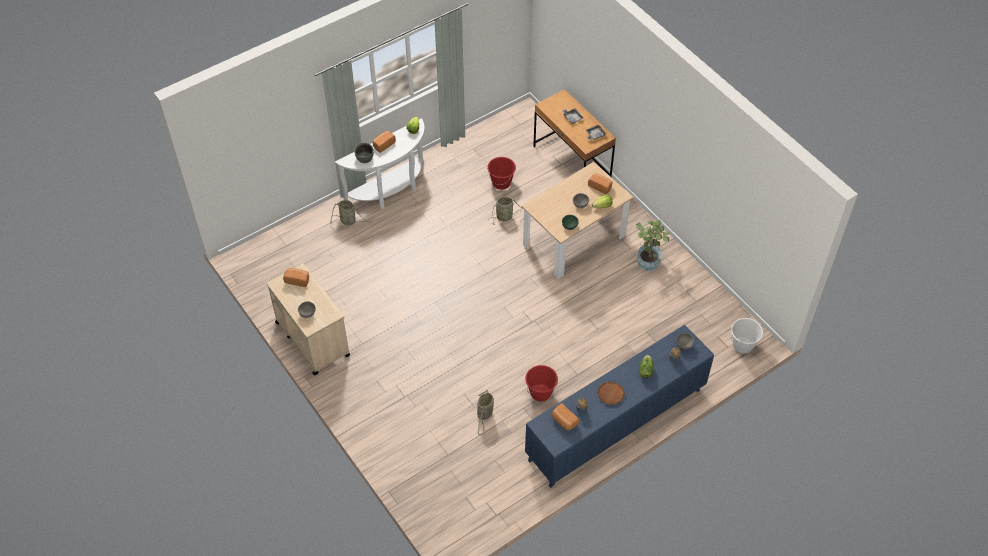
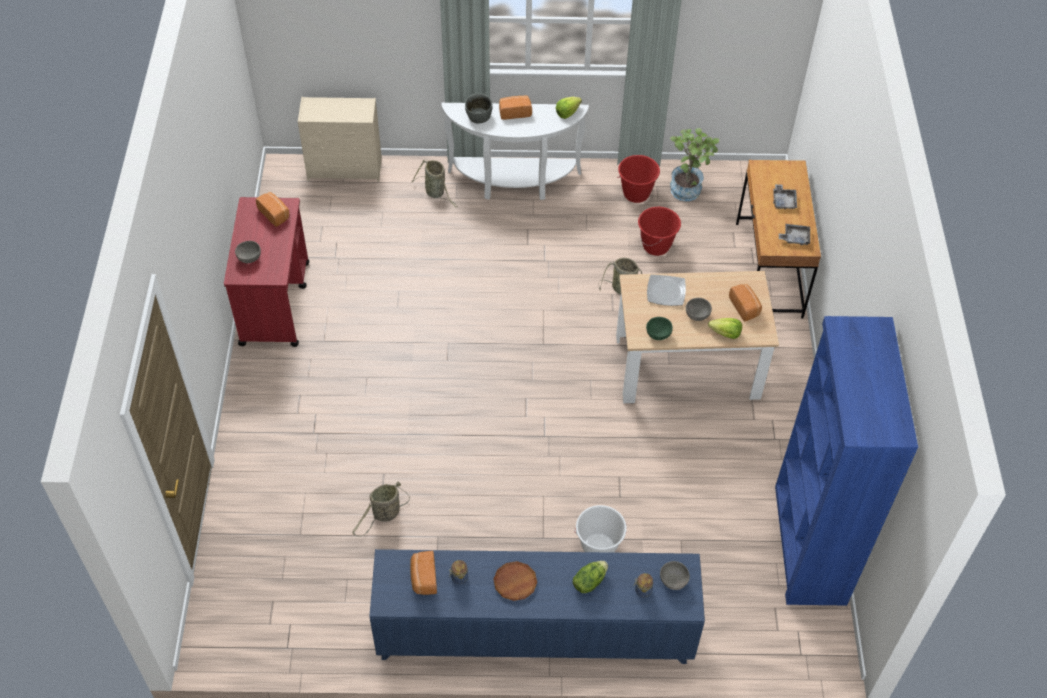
camera: 35 degrees right, 0 degrees up
beige cart [266,263,350,375] -> red cart [224,197,309,347]
red bucket [525,365,558,402] -> red bucket moved to [617,155,660,203]
potted plant [636,220,670,271] -> potted plant moved to [670,128,719,201]
white bucket [731,318,763,354] -> white bucket moved to [574,505,627,553]
none -> beige dresser [298,97,382,182]
none -> plate [647,275,686,306]
none -> blue bookcase [775,316,918,606]

